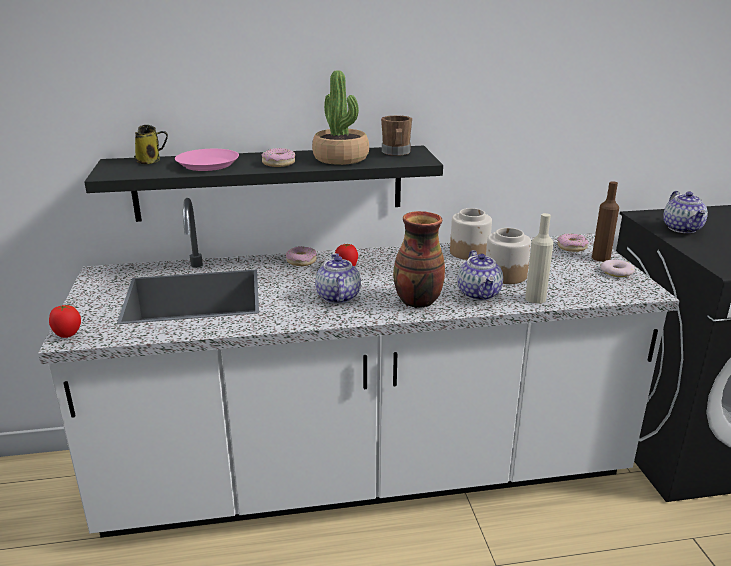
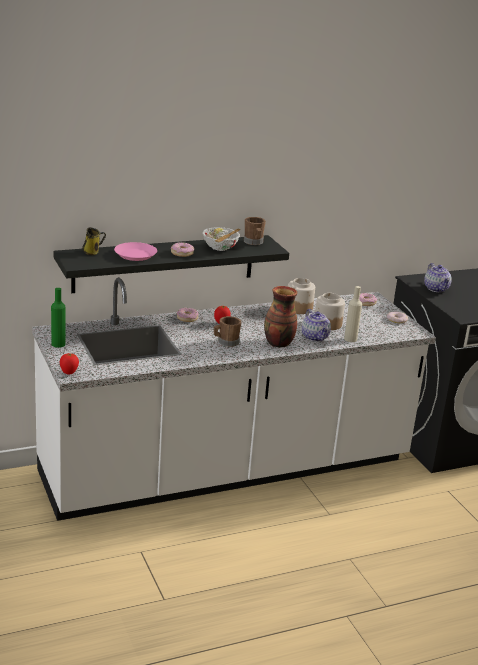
camera: 15 degrees left, 0 degrees up
potted plant [312,70,369,165] -> bowl [202,228,240,251]
teapot [315,253,361,304] -> brown mug [214,316,241,347]
brown bottle [592,181,619,262] -> none
none -> green bottle [51,288,66,348]

